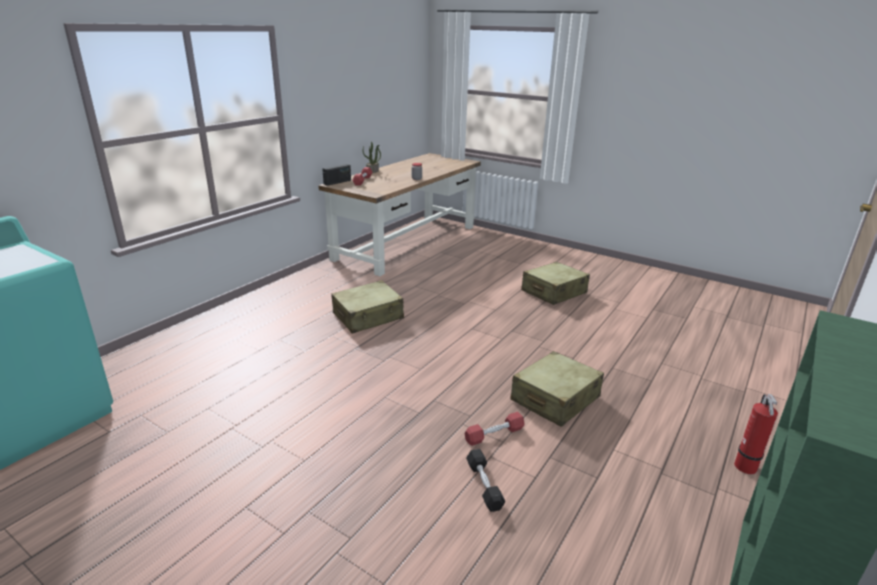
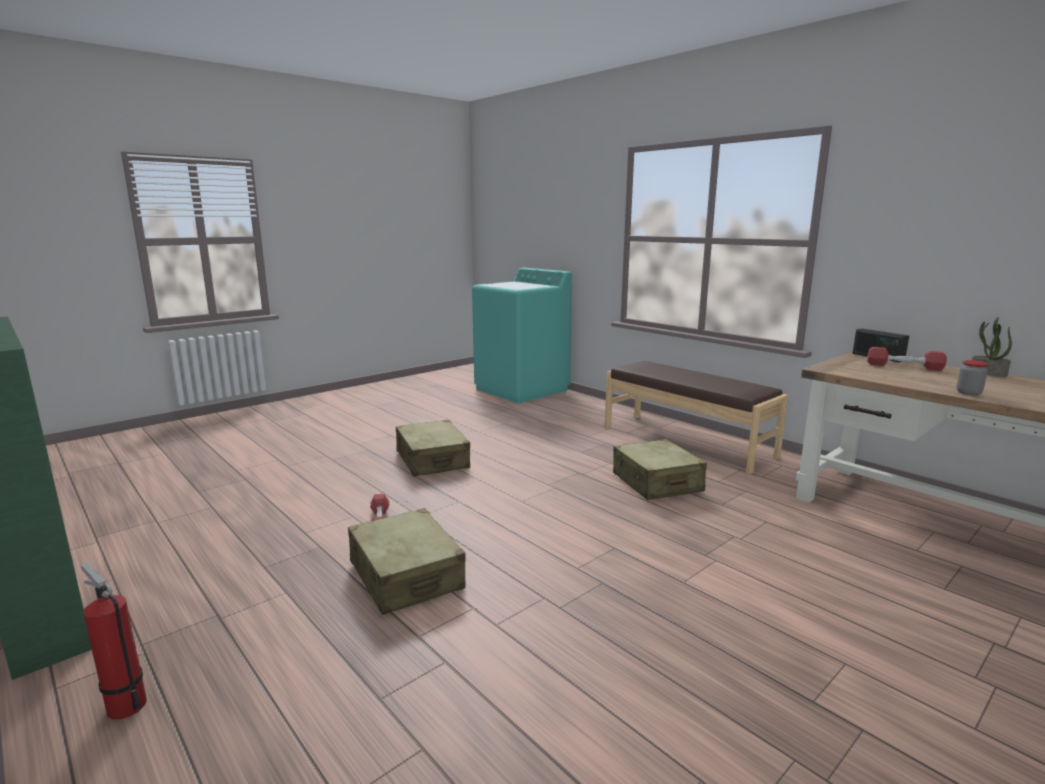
camera: 105 degrees right, 10 degrees down
black dumbbell [466,449,505,512] -> none
beige suitcase [521,262,590,305] -> beige suitcase moved to [396,420,470,476]
none -> brown bench [605,361,788,474]

